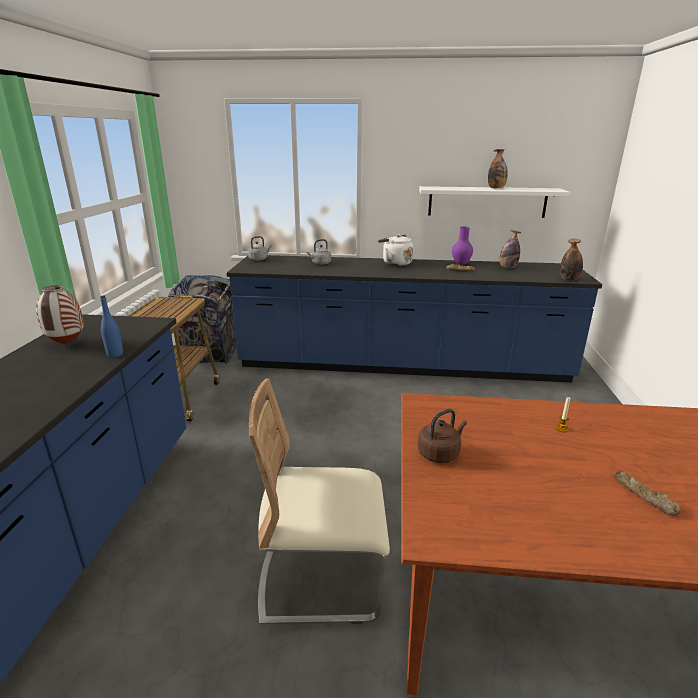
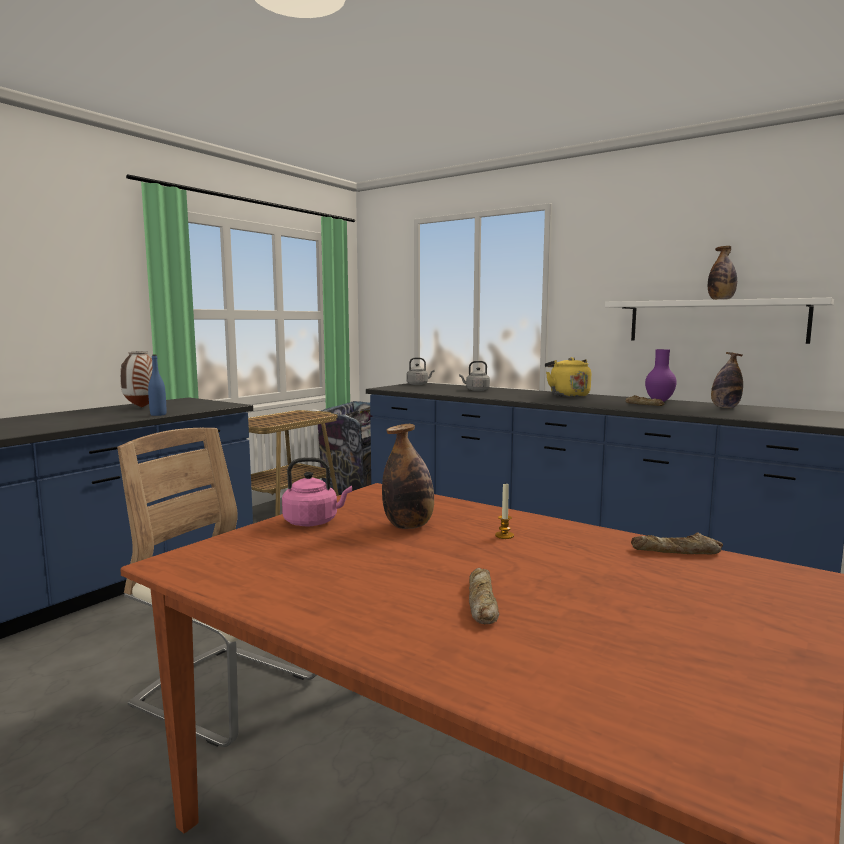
camera: 30 degrees right, 15 degrees down
white kettle [378,235,413,266] -> yellow kettle [545,357,591,397]
brown kettle [418,409,467,463] -> pink kettle [282,457,352,526]
bottle [560,239,583,281] -> bottle moved to [382,424,434,529]
none -> bread [631,532,723,555]

